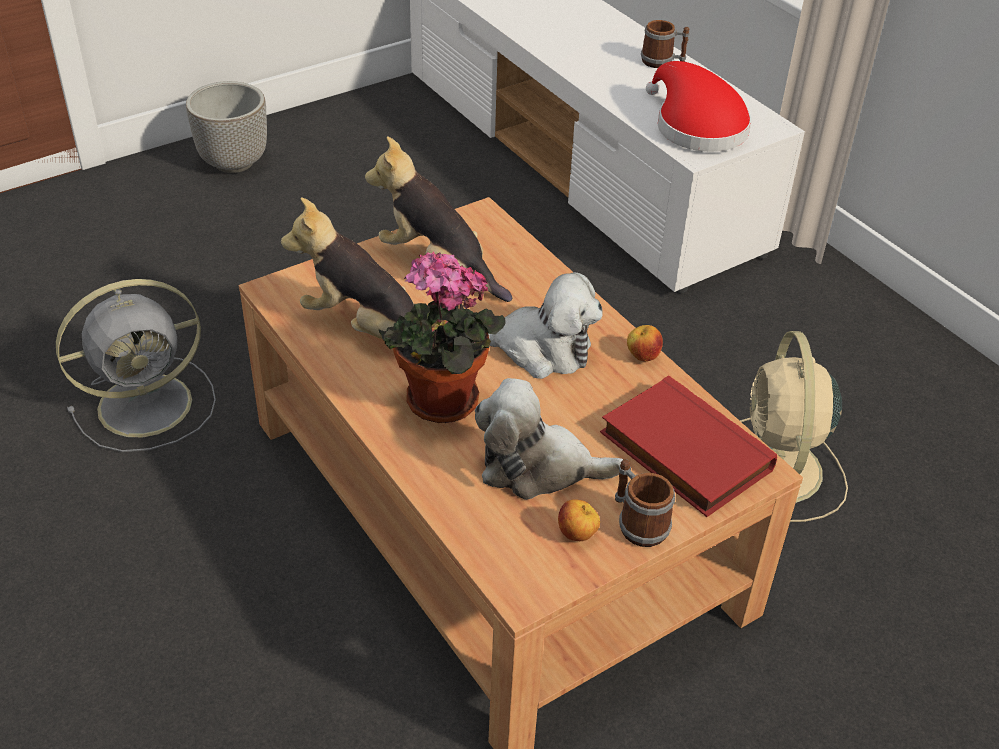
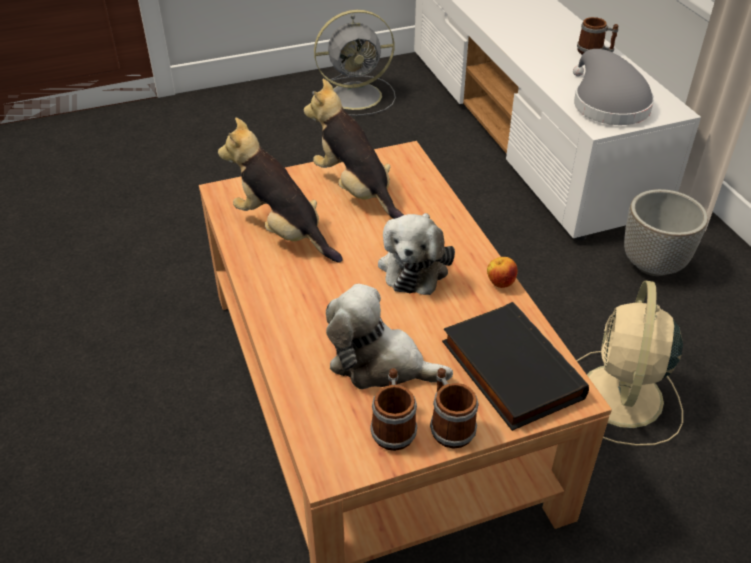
camera: 15 degrees right, 0 degrees up
grey fan [56,279,216,452] -> grey fan moved to [312,10,396,116]
planter [186,81,267,173] -> planter moved to [624,189,708,276]
potted plant [378,251,506,423] -> none
plush toy [488,272,603,379] -> plush toy turned 75 degrees clockwise [378,213,455,295]
apple [558,499,600,541] -> mug [370,368,417,451]
red book [600,375,777,517] -> black book [442,302,589,431]
red hat [646,61,751,152] -> grey hat [573,49,654,125]

